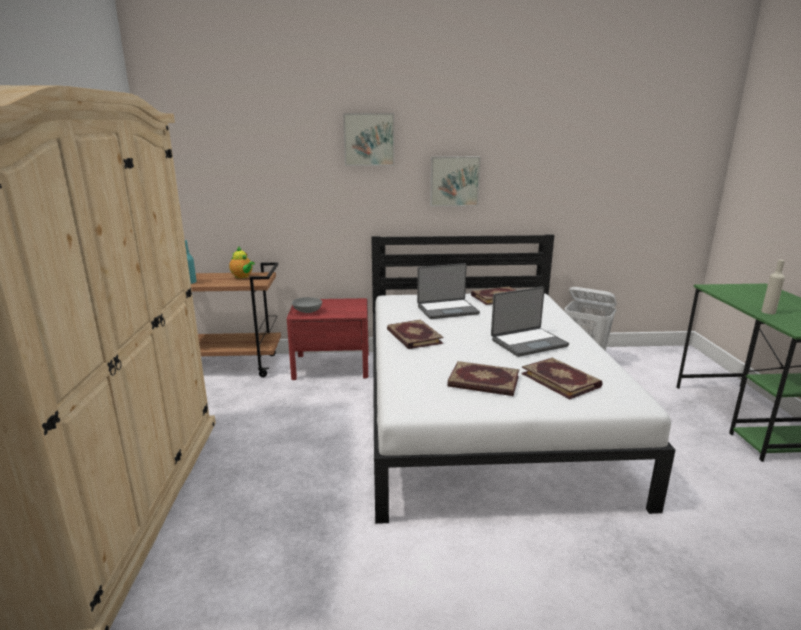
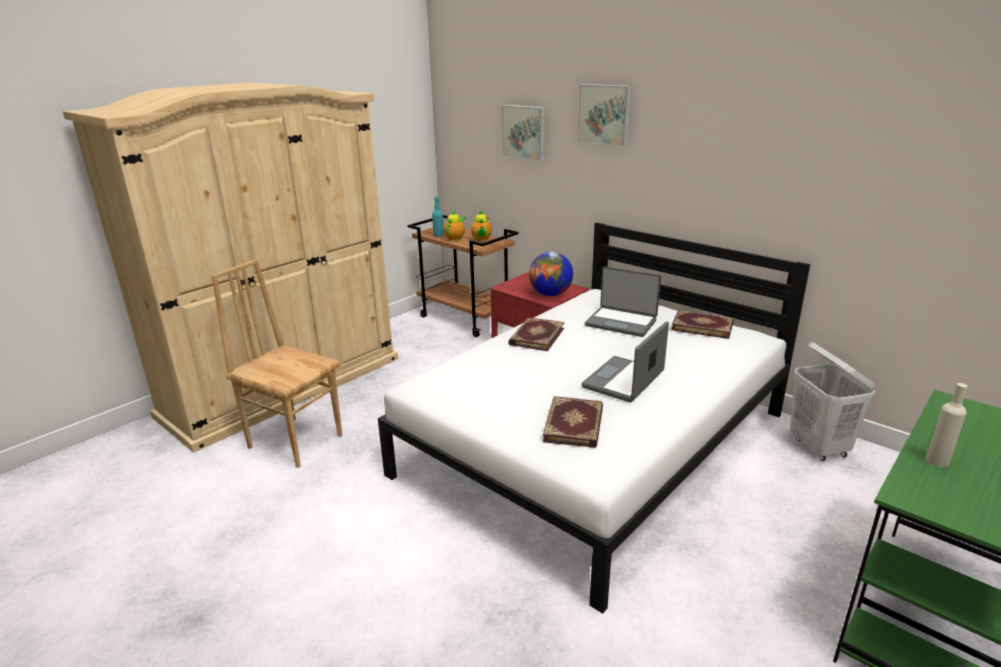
camera: 45 degrees right, 5 degrees up
grey bowl [292,297,322,313] -> none
picture [430,156,480,206] -> picture moved to [502,105,545,161]
book [447,361,519,396] -> none
laptop [491,287,569,357] -> laptop turned 105 degrees clockwise [582,322,669,403]
none -> brown chair [212,259,342,468]
none -> teapot [444,210,466,241]
none -> globe [529,252,573,296]

